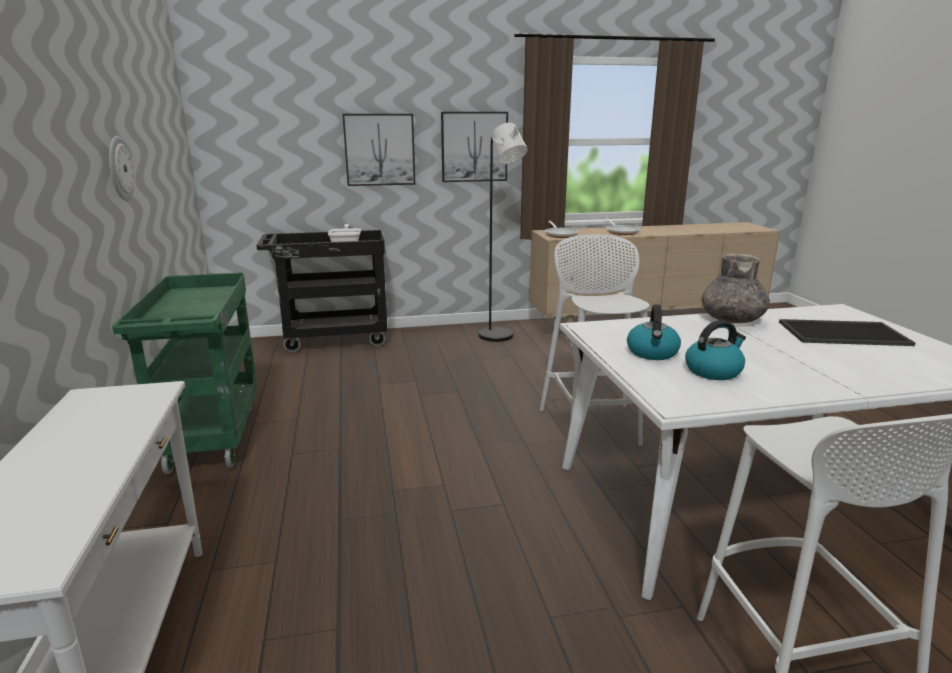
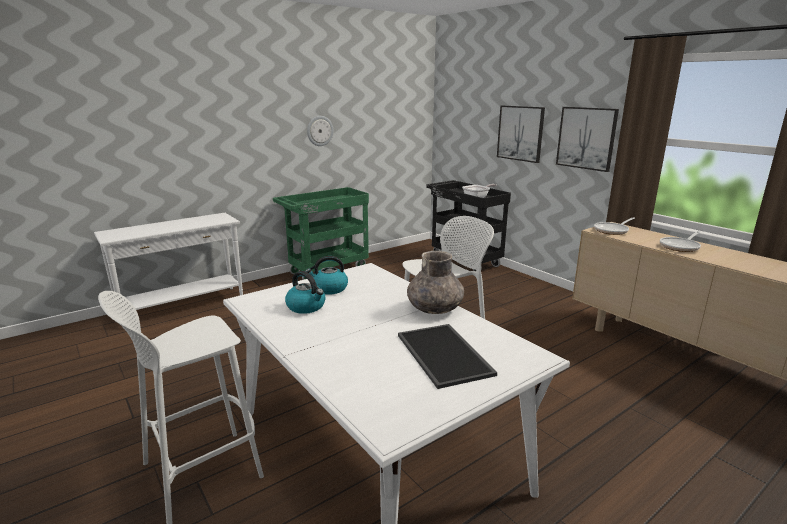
camera: 65 degrees right, 0 degrees up
black floor lamp [479,123,528,342] -> none

